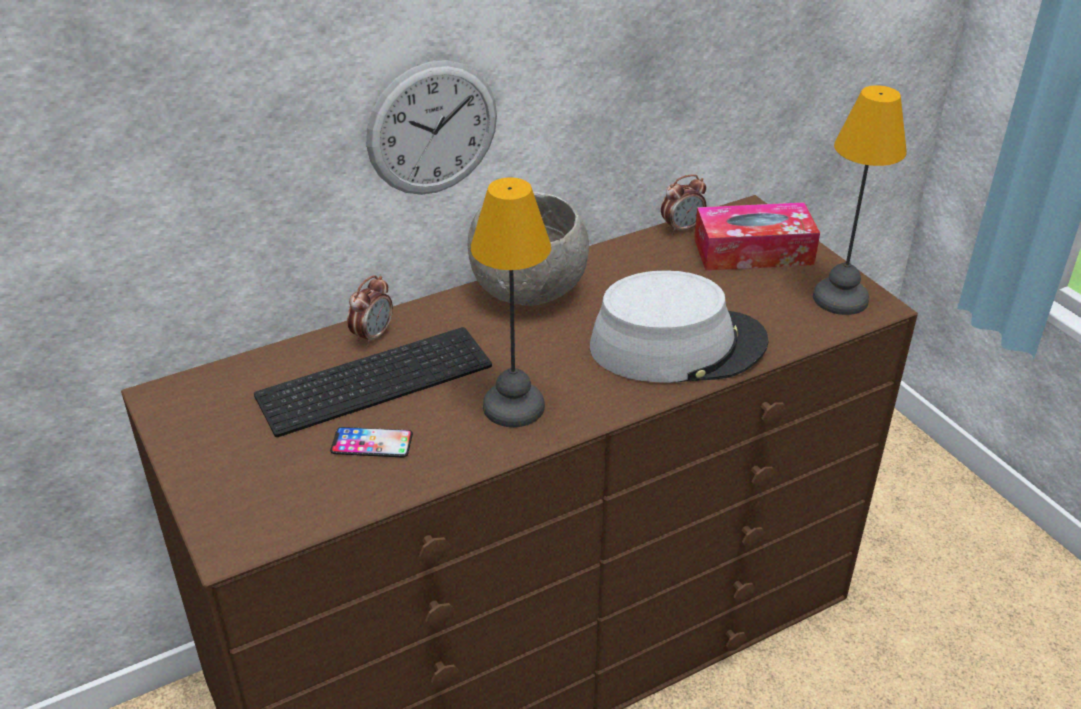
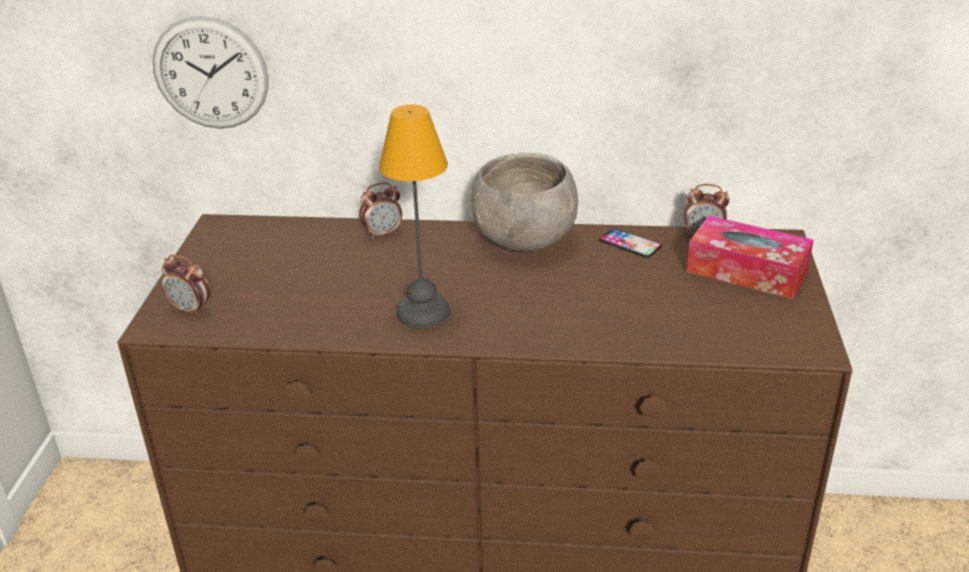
camera: 35 degrees right, 5 degrees down
keyboard [254,327,492,437] -> none
phone [330,427,413,457] -> phone moved to [599,228,662,258]
wall clock [366,60,497,195] -> wall clock moved to [152,16,269,129]
grey hat [590,270,768,383] -> none
table lamp [813,85,907,315] -> none
none -> alarm clock [162,255,210,316]

